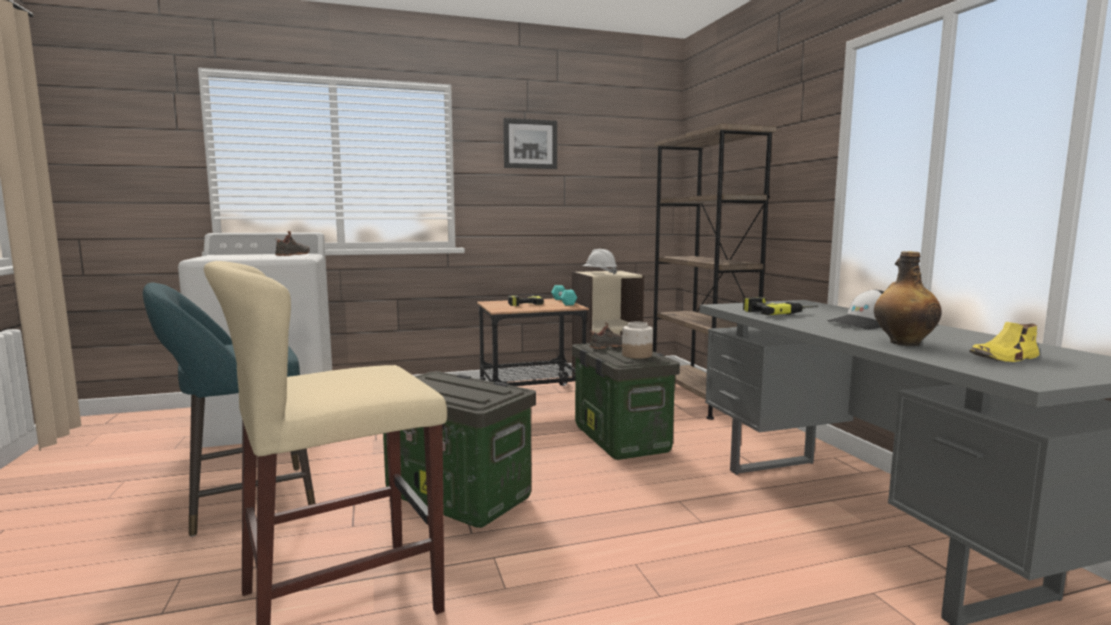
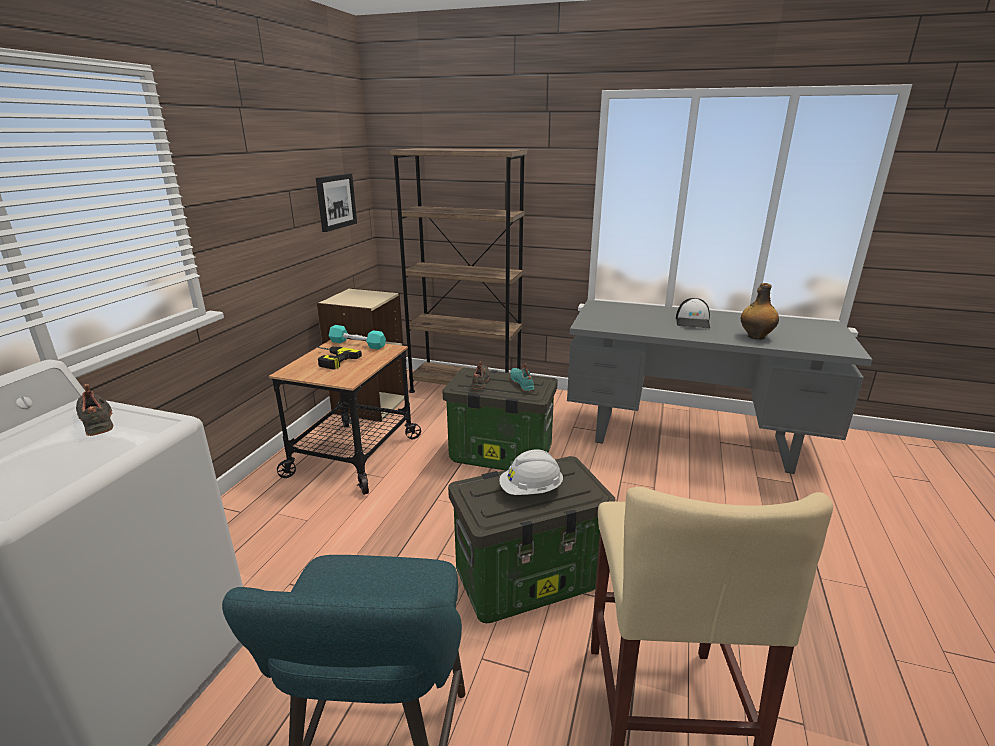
camera: 55 degrees left, 15 degrees up
picture [503,118,557,169] -> picture moved to [316,173,357,232]
white hard hat [583,249,617,274] -> white hard hat moved to [499,449,563,495]
jar [622,322,653,359] -> turquoise shoe [511,363,535,392]
power drill [743,297,819,315] -> none
yellow shoe [969,322,1039,362] -> none

